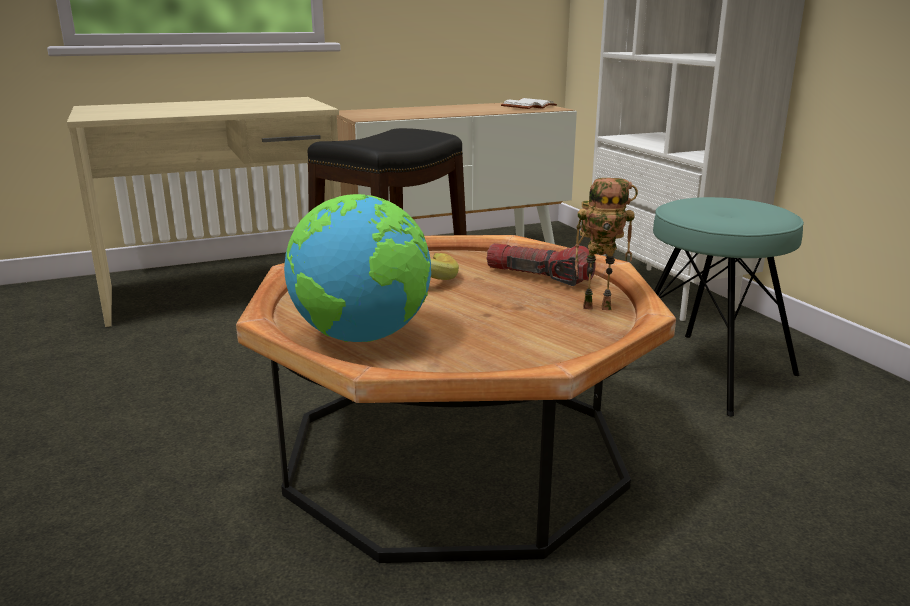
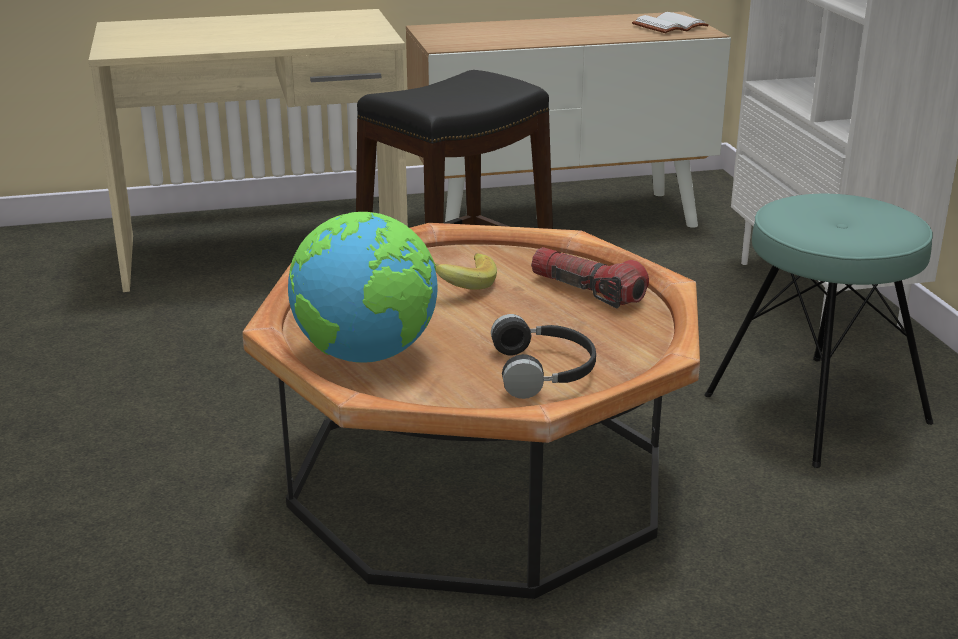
camera: 10 degrees right, 5 degrees up
toy robot [575,178,638,310] -> none
none -> black headphones [491,314,596,399]

